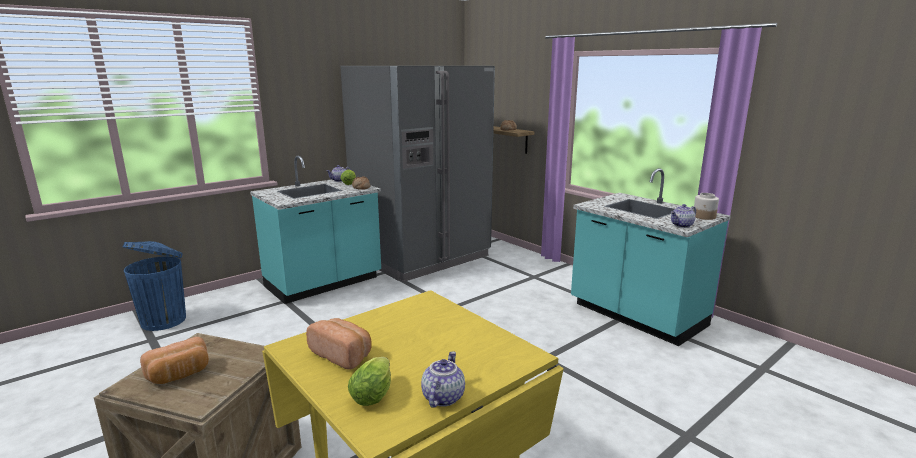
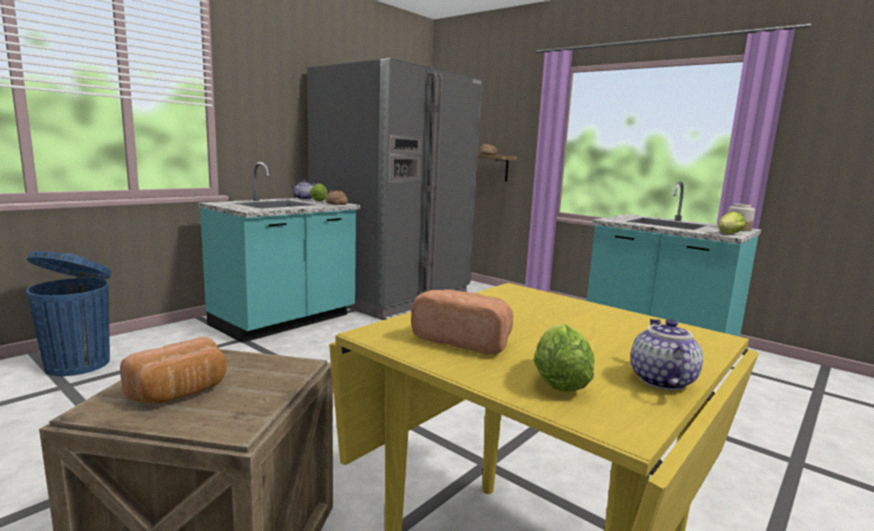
camera: 10 degrees left, 5 degrees down
teapot [671,204,696,228] -> lettuce [718,212,745,234]

